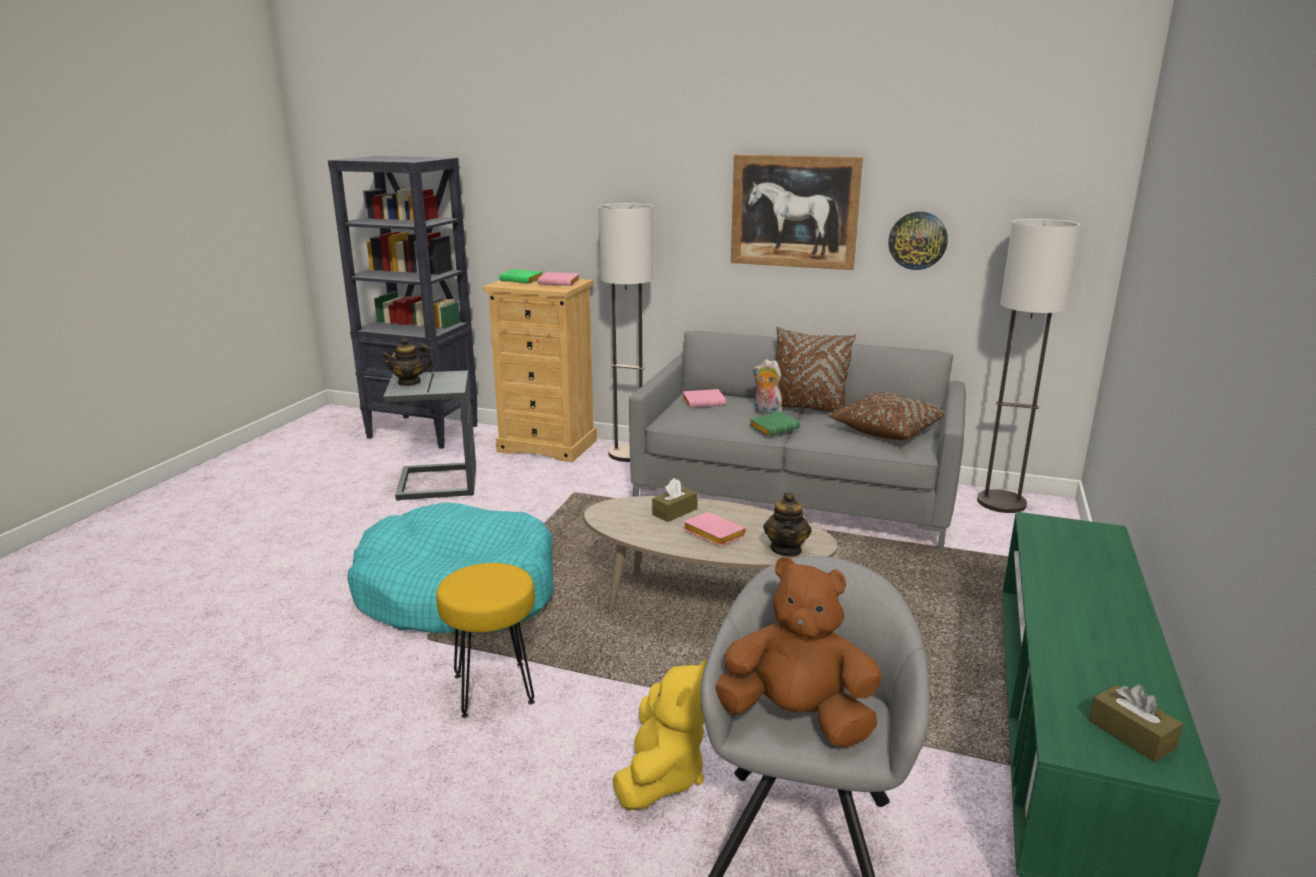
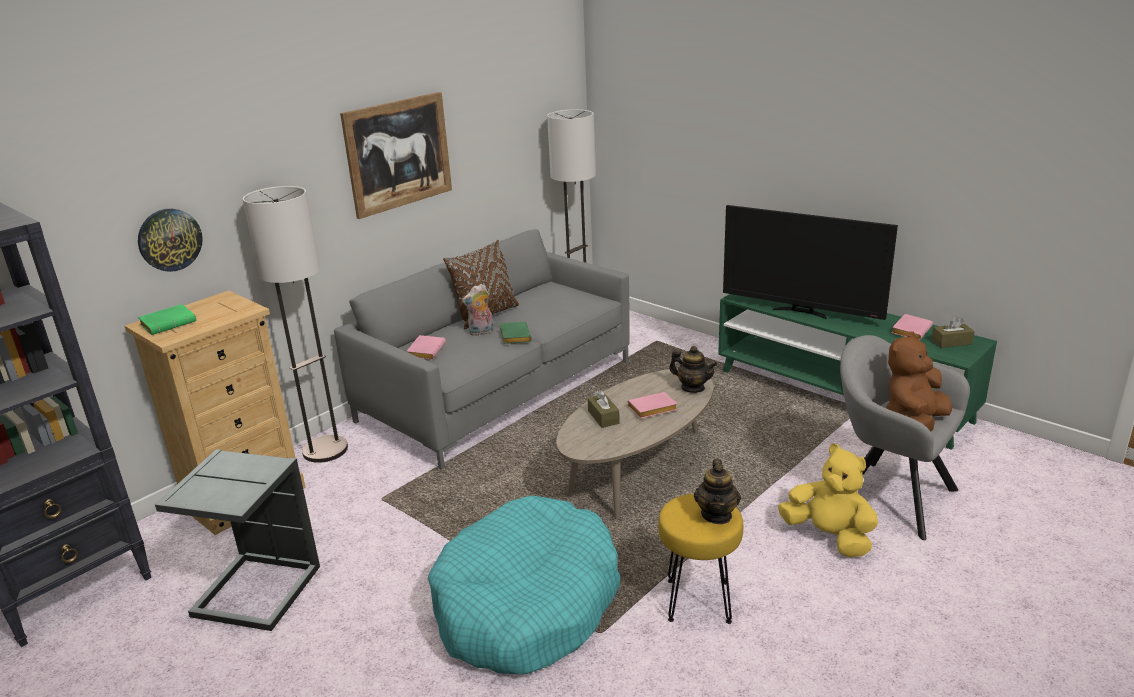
camera: 65 degrees left, 5 degrees up
teapot [381,338,434,386] -> teapot moved to [694,459,741,524]
pink book [538,272,580,286] -> pink book moved to [891,314,933,340]
brown pillow [828,392,945,440] -> none
wall clock [888,212,948,270] -> wall clock moved to [138,209,203,272]
none -> television [723,205,898,320]

